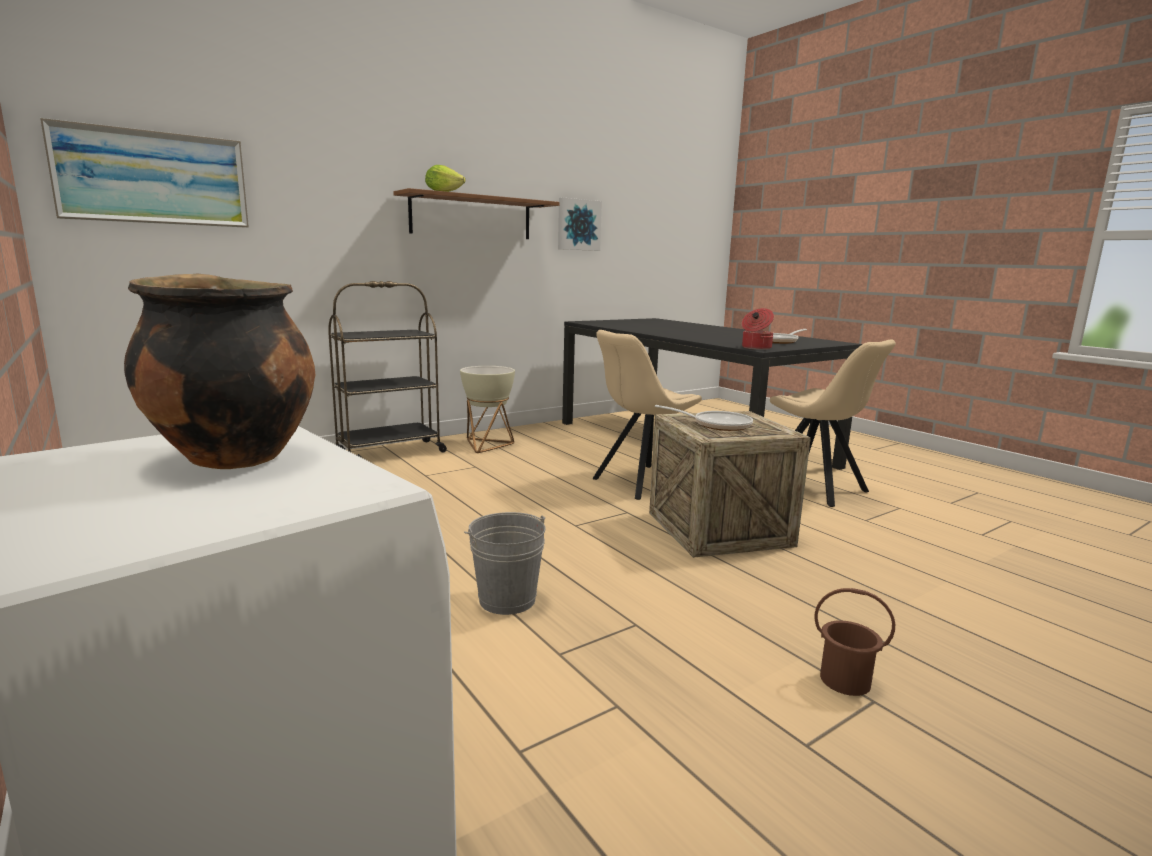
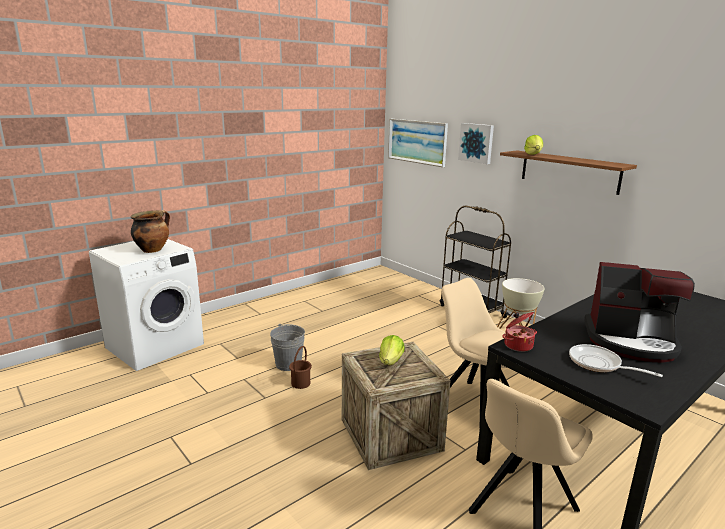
camera: 85 degrees right, 5 degrees up
picture [558,197,602,251] -> picture moved to [458,123,494,164]
frying pan [655,405,753,431] -> lettuce [379,335,405,365]
brown bucket [815,588,895,696] -> brown bucket moved to [289,346,312,389]
none -> coffee machine [584,262,695,363]

